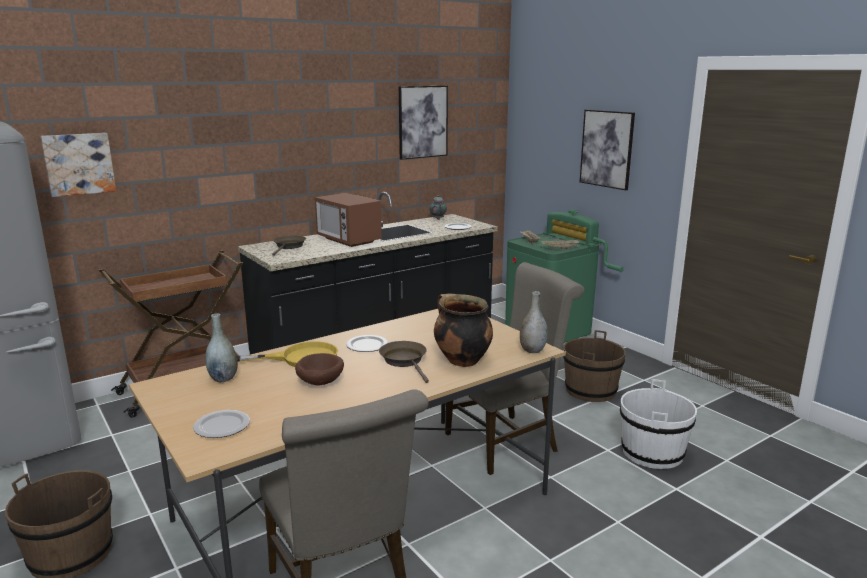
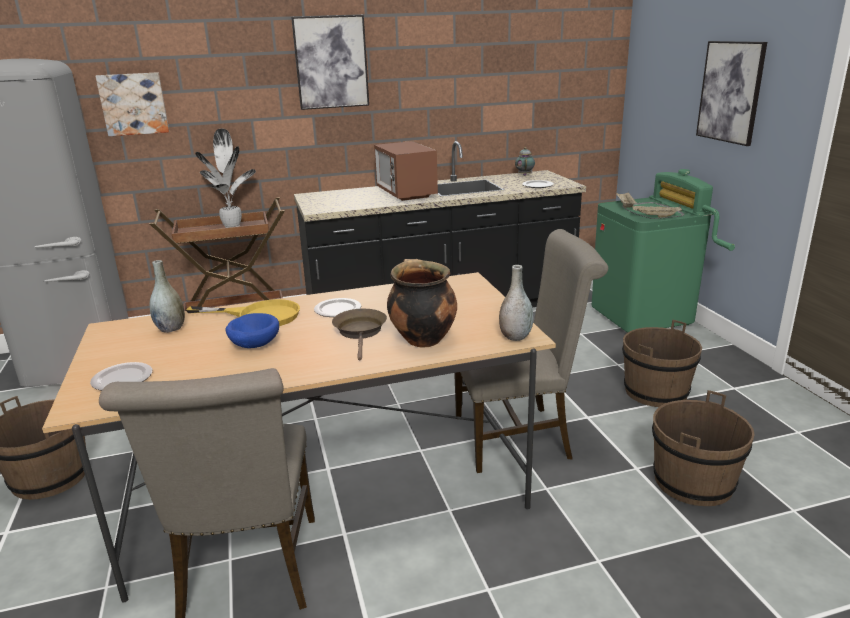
camera: 20 degrees right, 5 degrees up
brown frying pan [272,235,306,256] -> none
brown bowl [295,353,344,385] -> blue bowl [226,313,279,348]
picture [399,86,448,160] -> picture moved to [291,15,369,110]
white bucket [620,379,697,469] -> brown bucket [652,390,754,506]
none -> potted plant [195,129,256,228]

